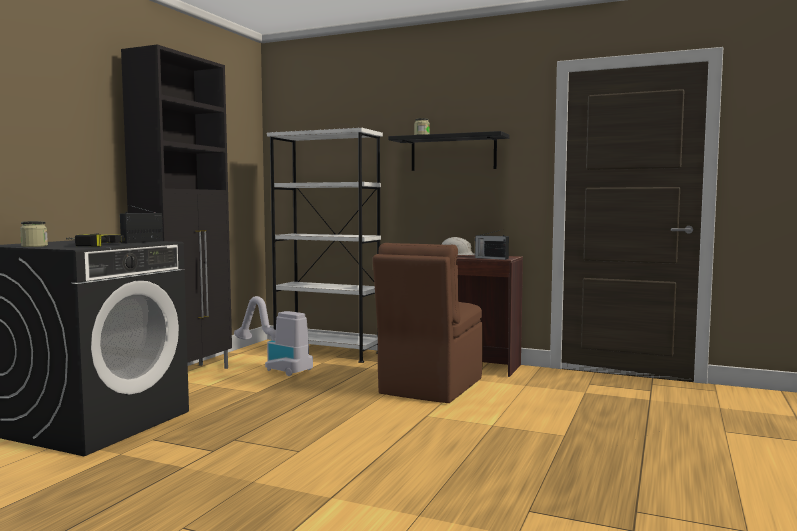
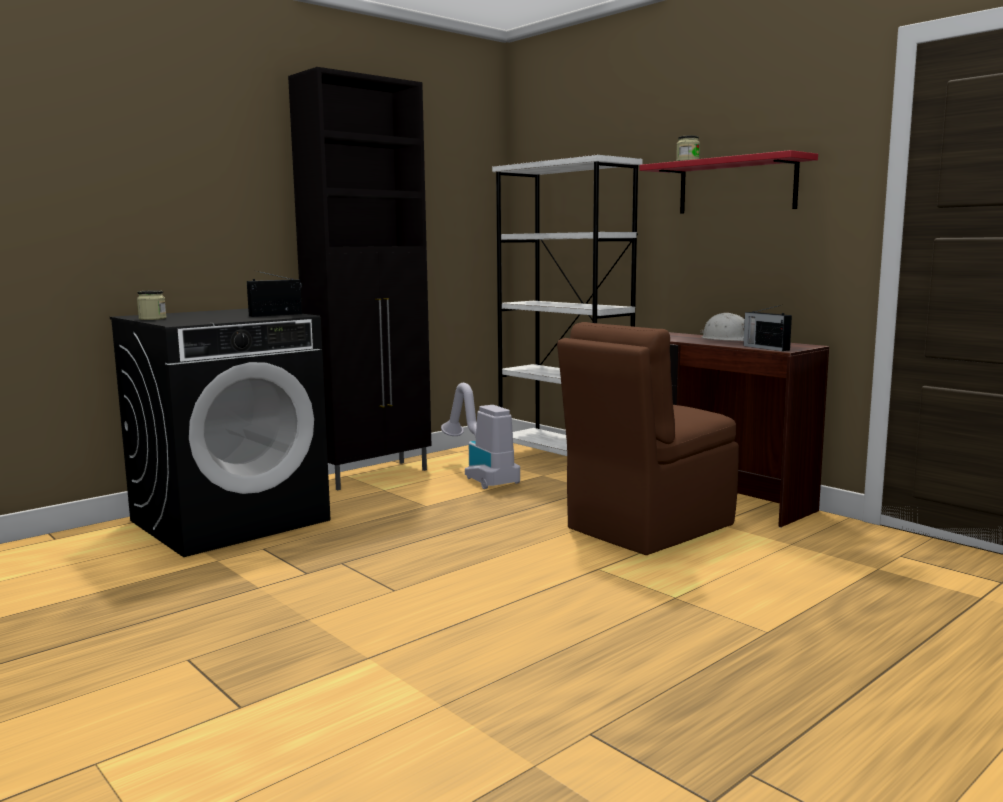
camera: 25 degrees right, 5 degrees up
power drill [66,233,124,246] -> none
black shelf [388,131,509,171] -> red shelf [639,150,818,214]

